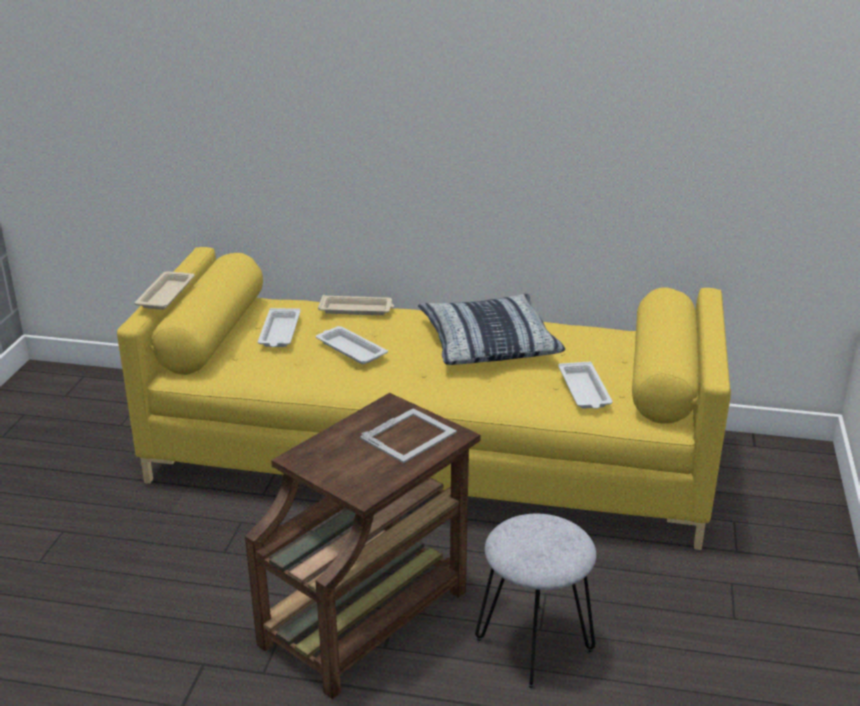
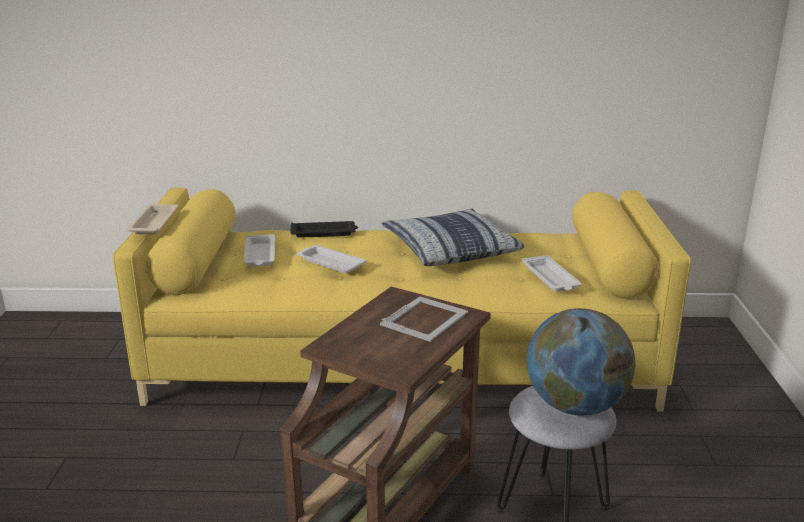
camera: 10 degrees left, 5 degrees down
beige tray [318,295,394,315] -> black tray [290,221,358,238]
none -> globe [527,308,635,416]

